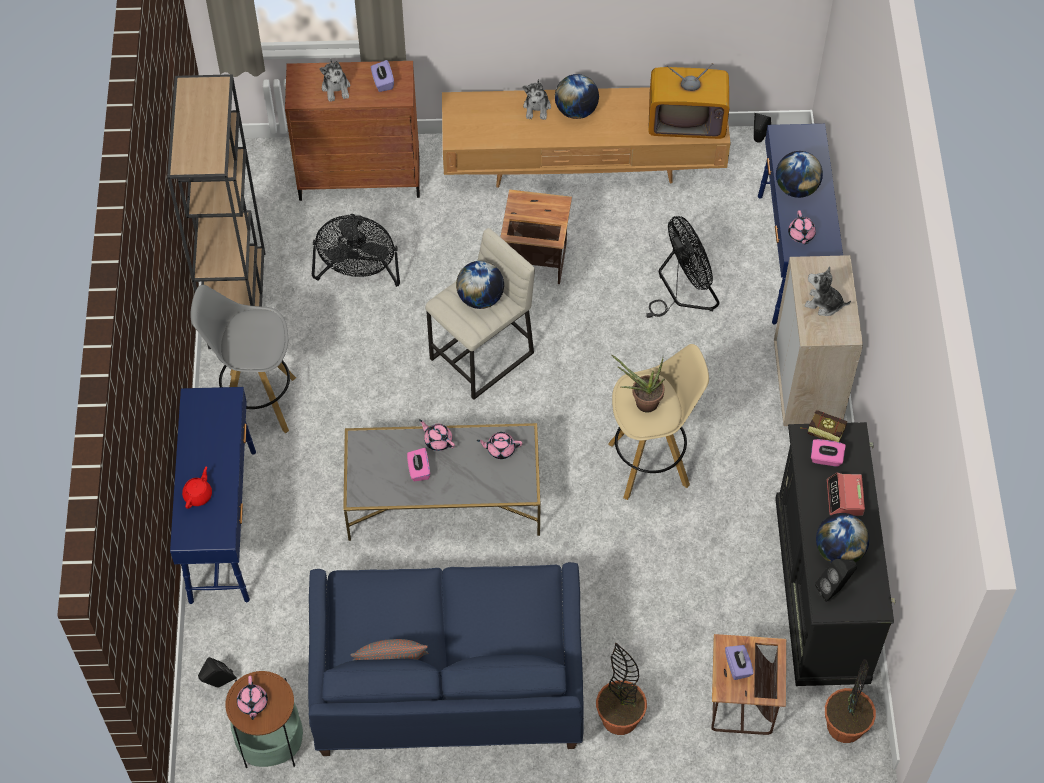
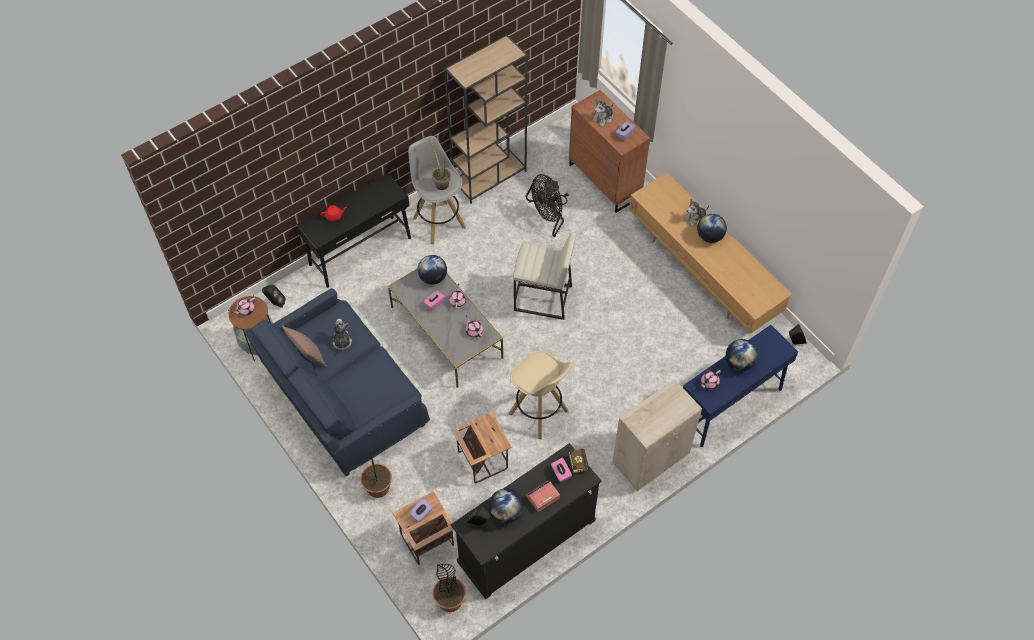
camera: 55 degrees right, 0 degrees up
blue console table [170,387,256,604] -> black console table [297,173,411,288]
globe [456,261,504,309] -> globe moved to [417,255,447,285]
side table [501,190,572,284] -> side table moved to [452,412,512,483]
potted plant [611,355,665,413] -> potted plant moved to [429,138,451,190]
black fan [645,216,720,318] -> none
television [648,63,729,139] -> none
plush toy [805,266,851,316] -> plush toy moved to [333,319,352,351]

